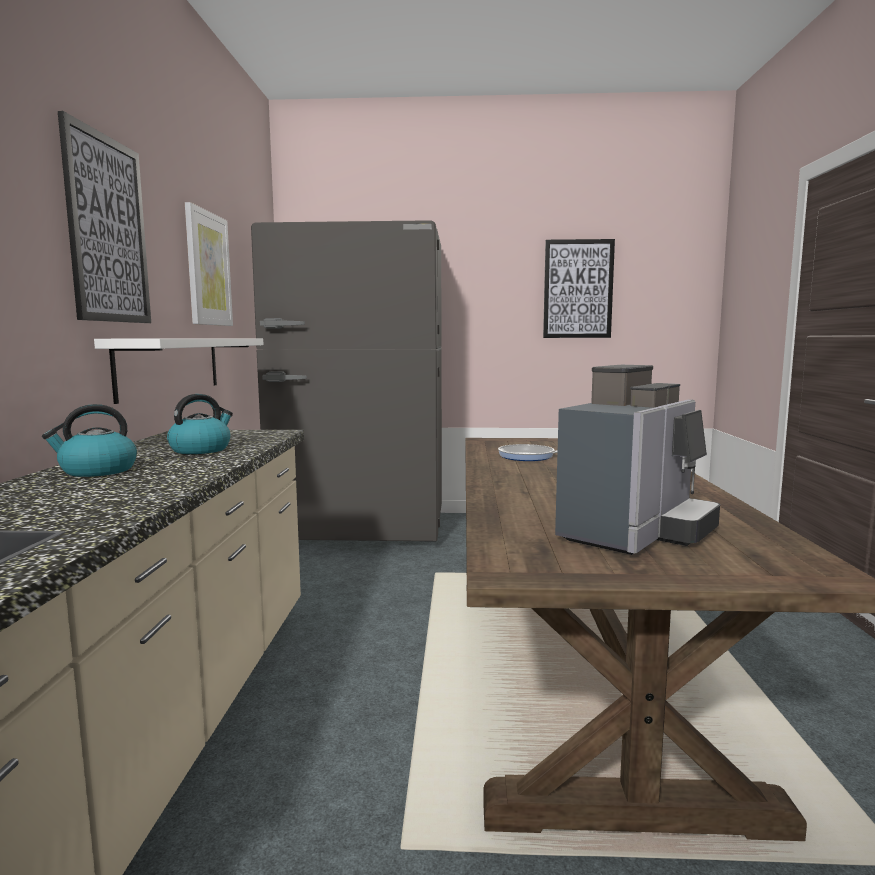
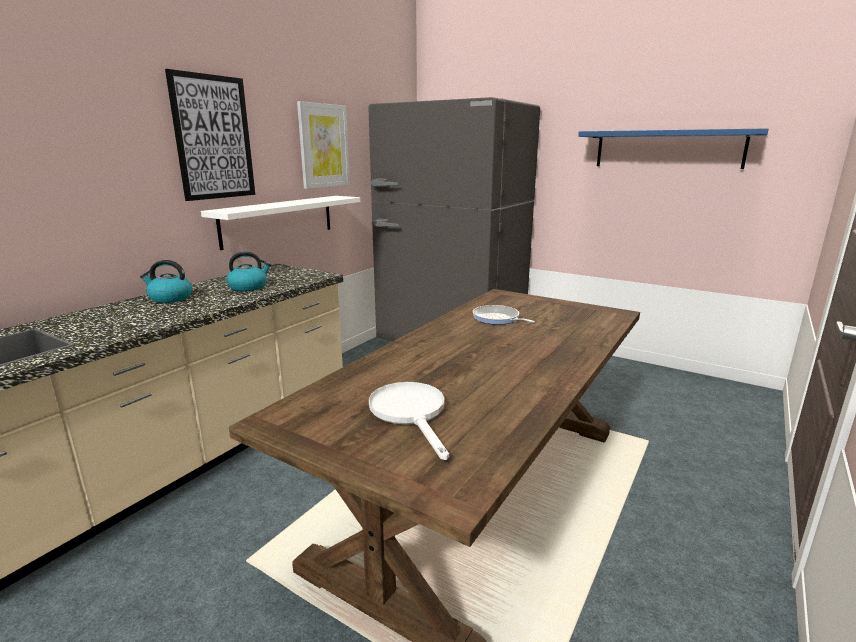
camera: 30 degrees right, 10 degrees up
picture [543,239,615,338] -> blue shelf [578,128,768,169]
coffee machine [555,365,720,555] -> white frying pan [369,382,449,460]

